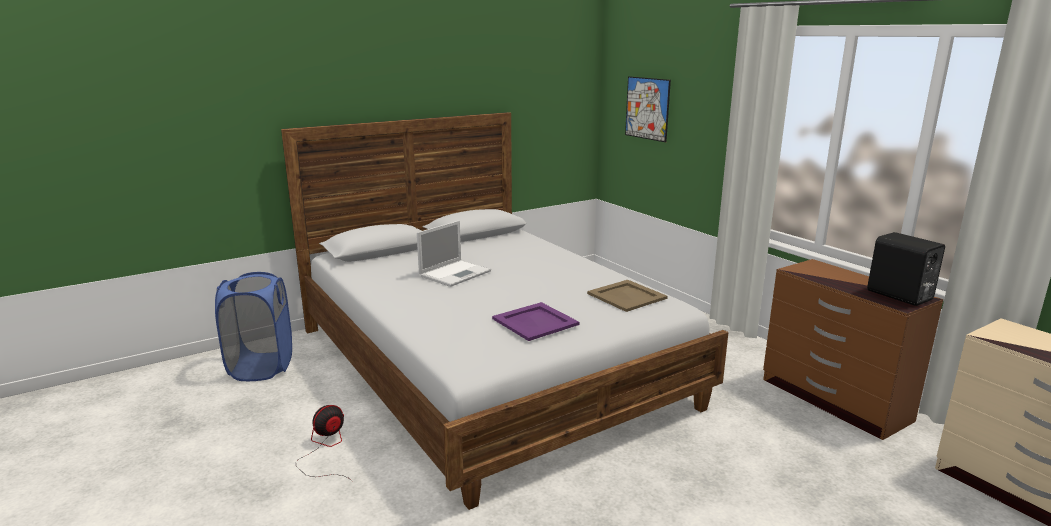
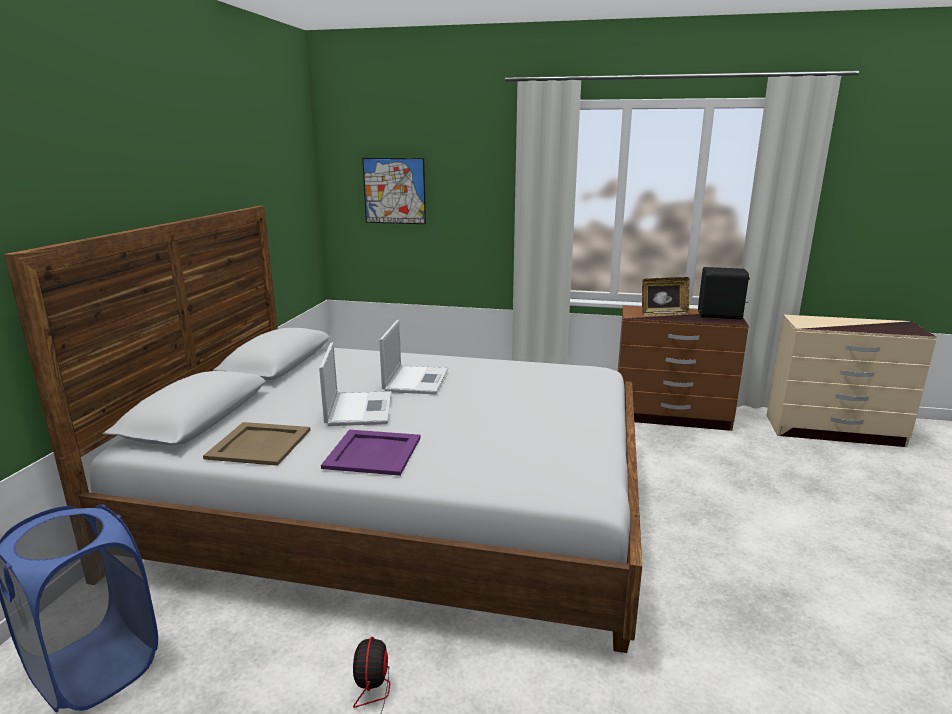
camera: 45 degrees left, 0 degrees up
purple tray [492,302,579,341] -> purple tray moved to [321,430,421,476]
beige tray [587,280,668,312] -> beige tray moved to [203,422,311,466]
none -> laptop [379,320,448,394]
none -> picture frame [642,277,690,316]

